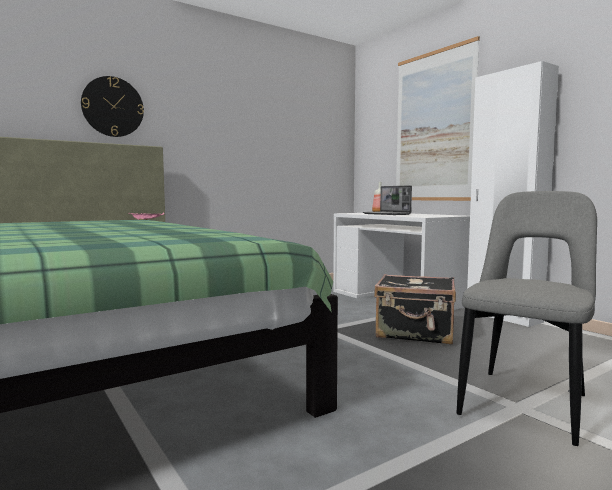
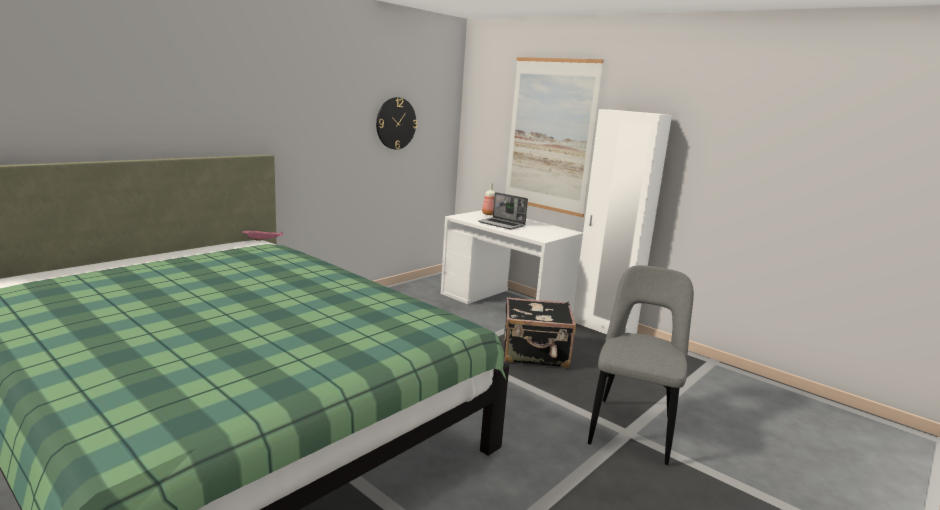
camera: 15 degrees left, 10 degrees up
wall clock [81,76,144,137] -> wall clock moved to [376,97,417,150]

